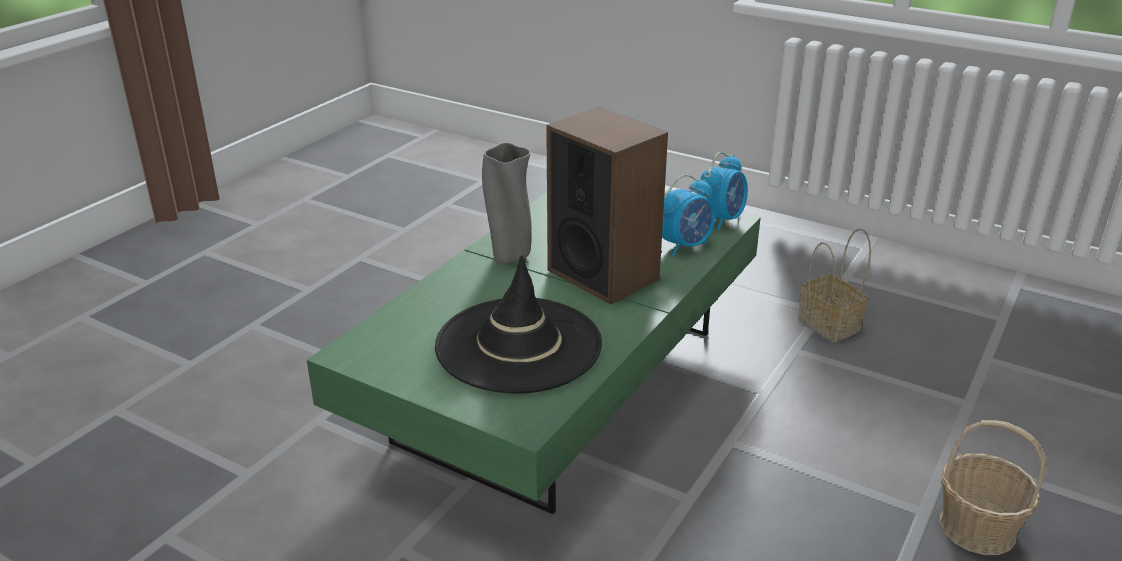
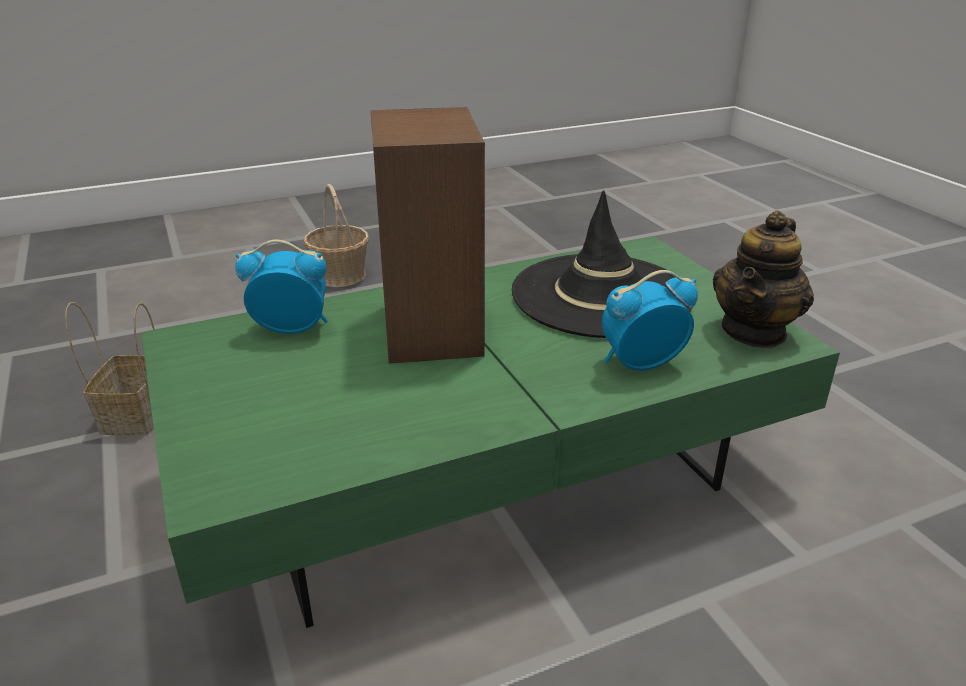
camera: 145 degrees left, 0 degrees up
grey vase [482,143,531,264] -> none
alarm clock [700,152,748,231] -> alarm clock moved to [602,270,698,371]
none -> teapot [713,210,814,348]

